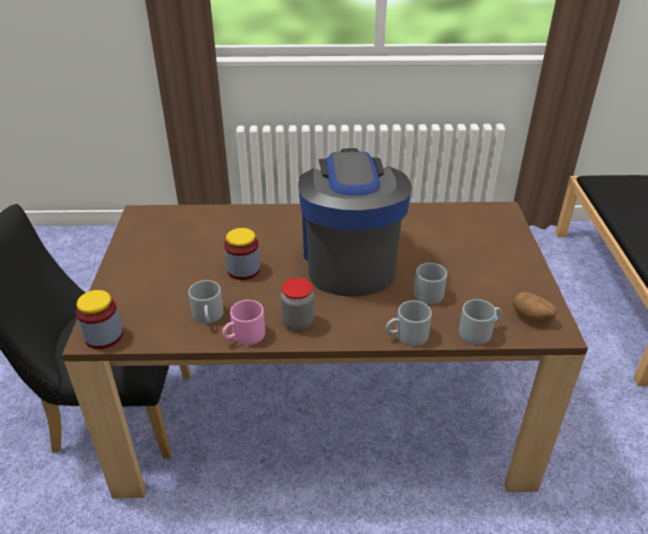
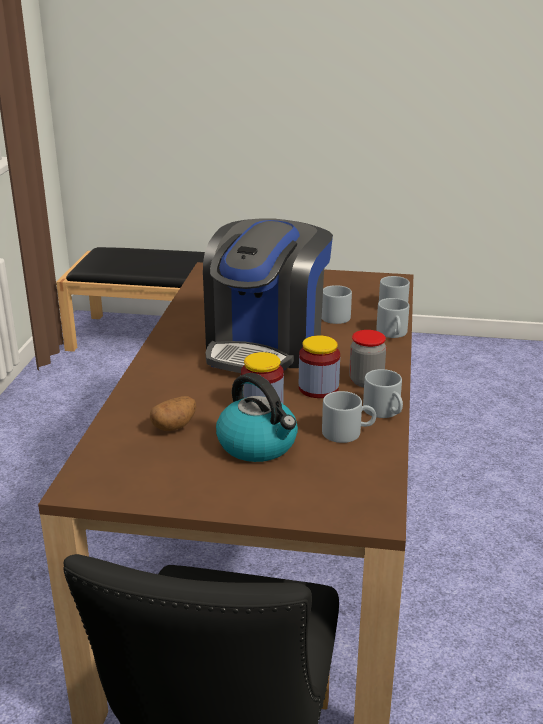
camera: 80 degrees left, 10 degrees down
jar [76,290,123,349] -> jar moved to [299,335,340,398]
pink mug [222,300,265,345] -> grey mug [363,369,403,418]
coffee machine [298,148,412,297] -> coffee machine turned 75 degrees counterclockwise [203,218,333,373]
potato [513,292,557,322] -> potato moved to [150,396,196,431]
none -> kettle [216,373,298,462]

